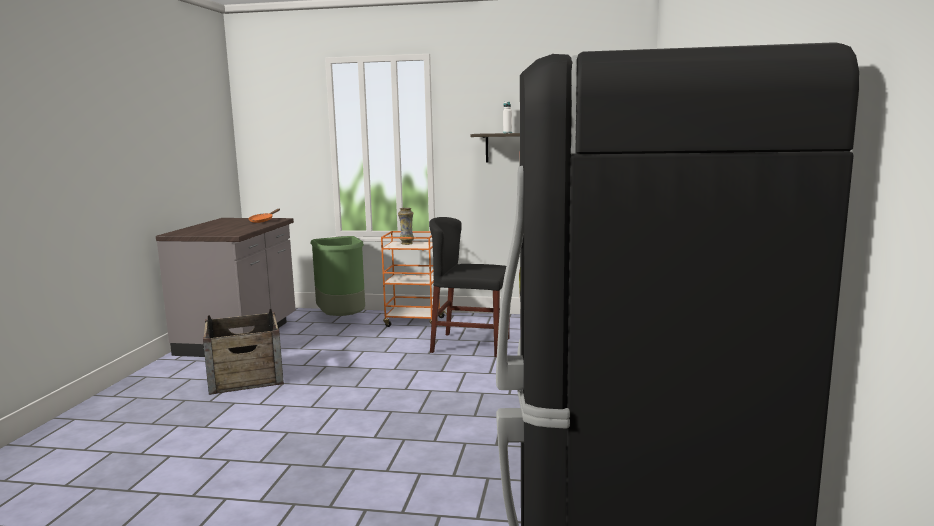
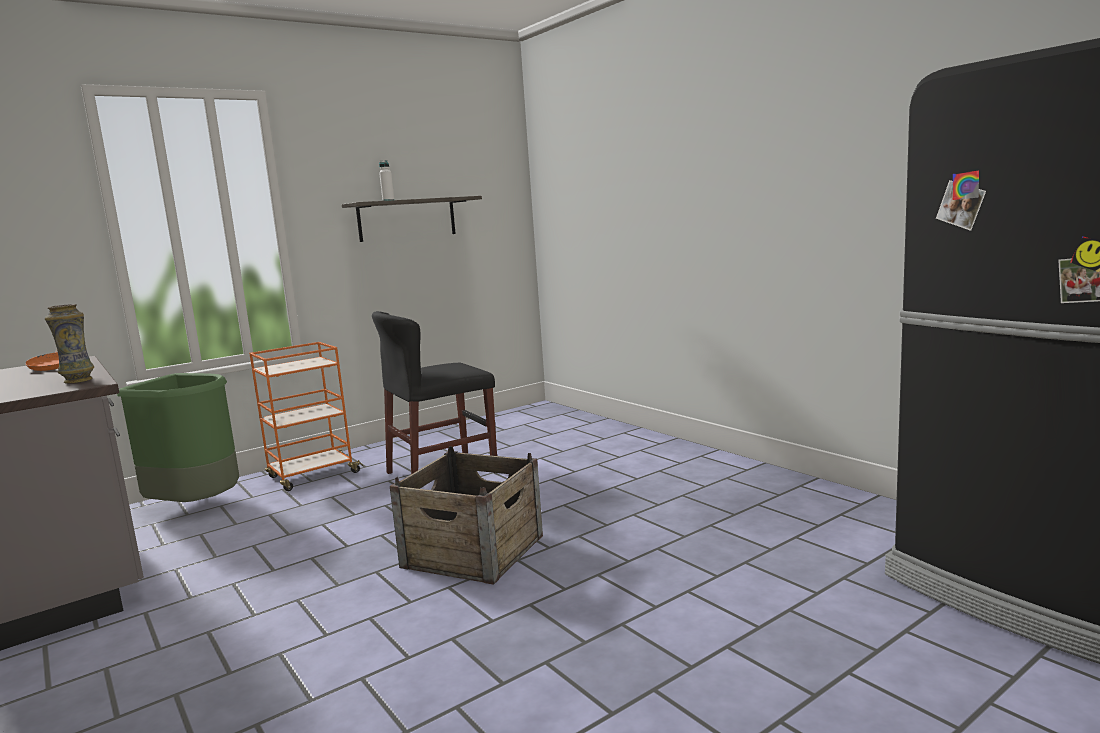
camera: 45 degrees left, 0 degrees up
crate [203,309,284,395] -> crate moved to [390,446,543,585]
vase [398,208,414,245] -> vase moved to [45,304,94,384]

